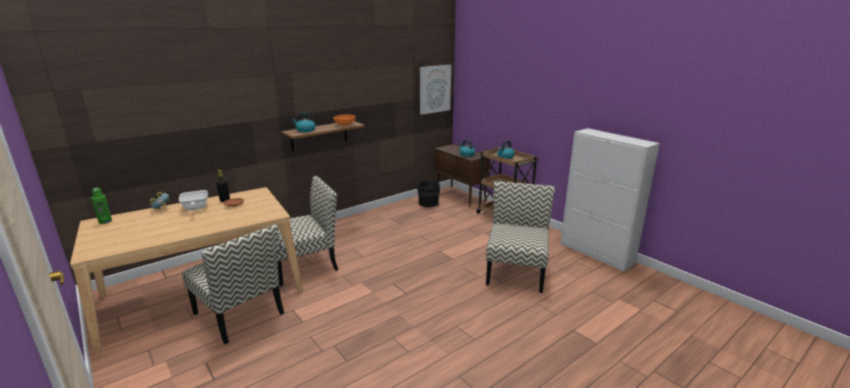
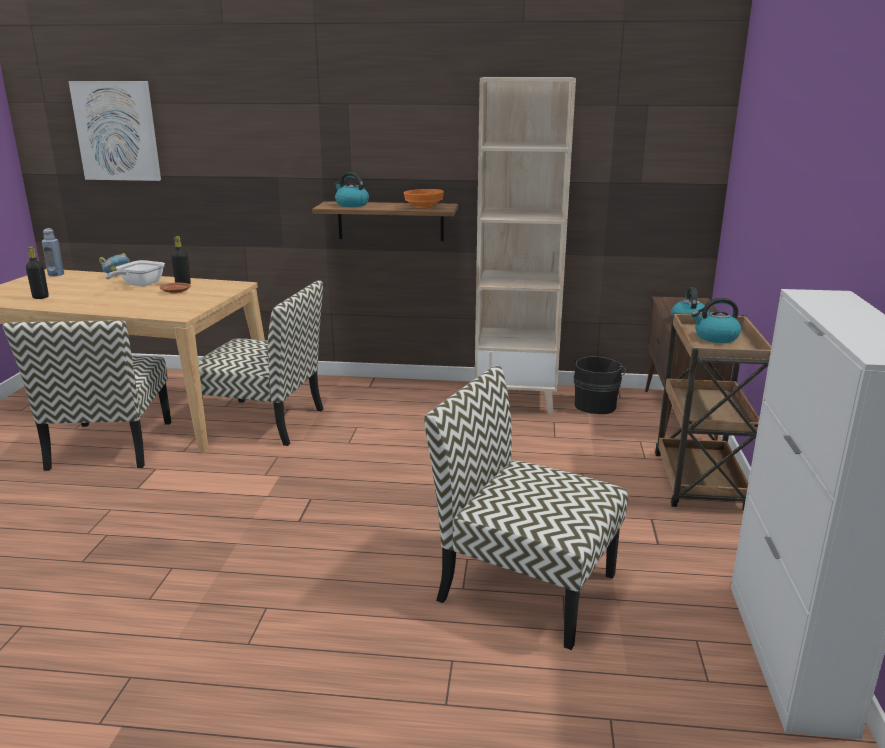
camera: 45 degrees right, 0 degrees up
green bottle [91,188,112,224] -> blue bottle [42,228,64,277]
picture [420,65,451,115] -> picture moved to [69,81,161,181]
chair [486,181,555,293] -> chair turned 120 degrees counterclockwise [424,366,628,650]
none -> black bottle [26,247,49,299]
none -> beige bookcase [475,77,576,414]

